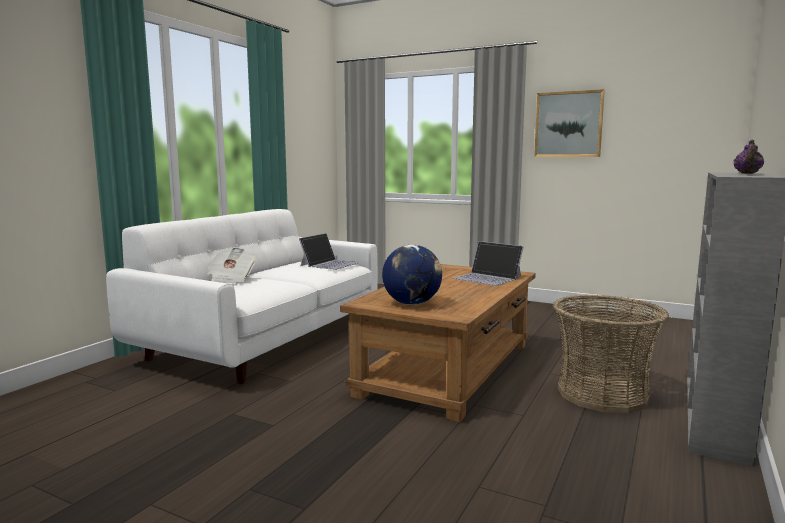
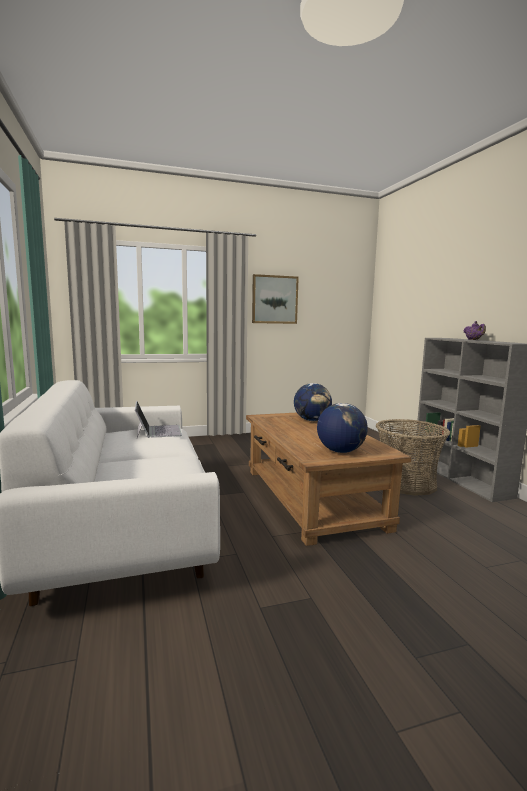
camera: 45 degrees left, 0 degrees up
newspaper [207,247,257,284] -> none
laptop [453,241,524,286] -> globe [294,383,332,421]

